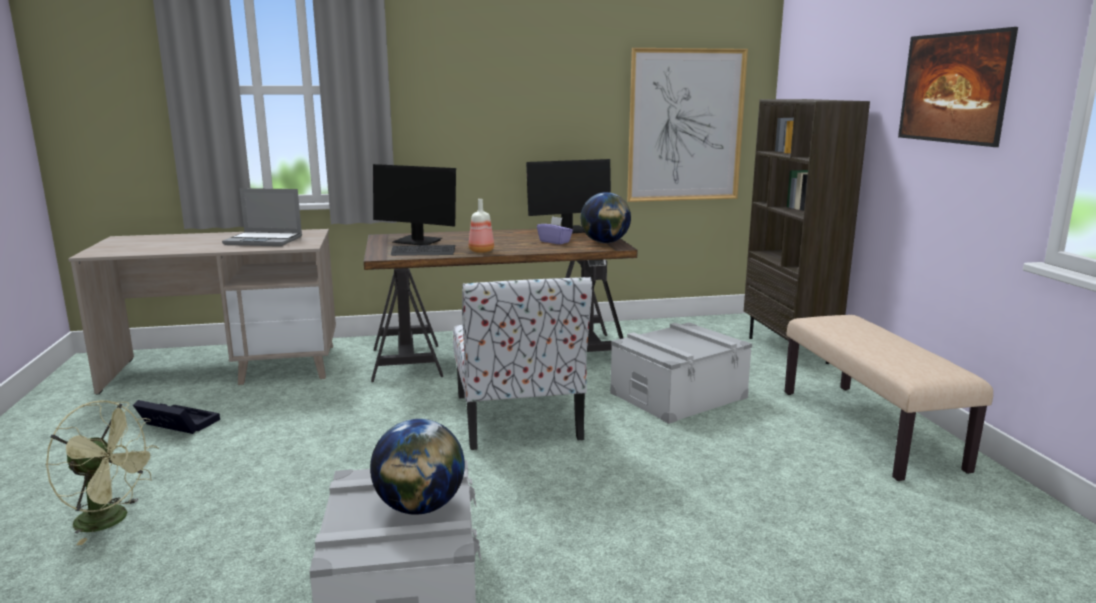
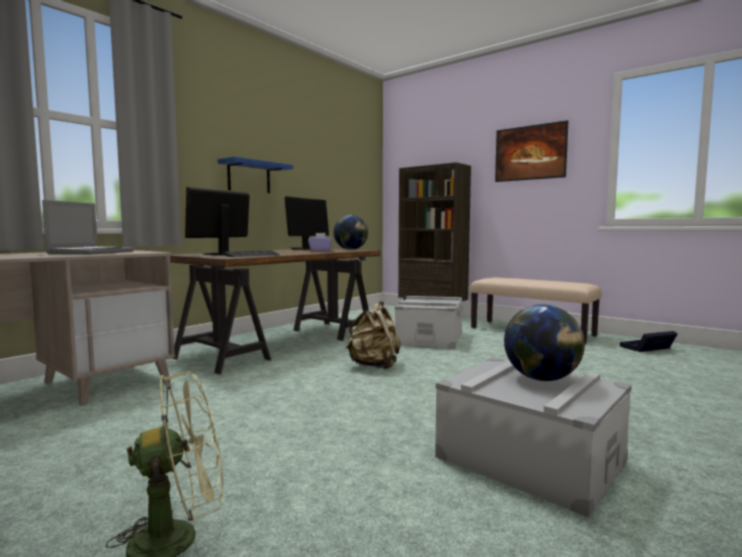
camera: 40 degrees left, 10 degrees down
black storage box [133,400,220,434] -> black storage box moved to [620,331,677,352]
laptop [222,188,302,246] -> laptop turned 45 degrees counterclockwise [42,200,135,255]
monitor [373,164,456,245] -> monitor turned 135 degrees clockwise [185,187,249,255]
chair [453,277,592,450] -> beige backpack [346,301,400,369]
bottle [469,199,494,253] -> none
picture [627,48,748,202] -> none
none -> blue shelf [218,157,293,193]

